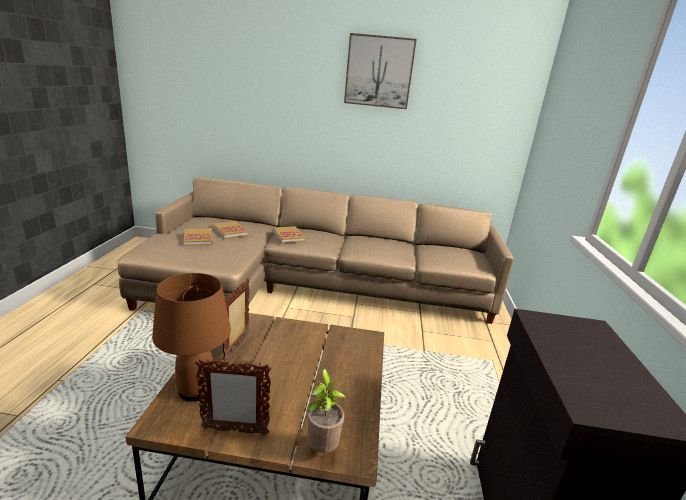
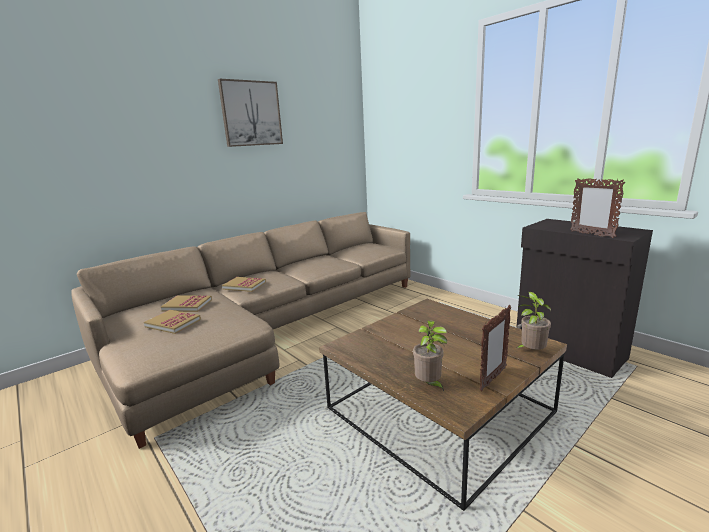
camera: 45 degrees left, 5 degrees down
brown table lamp [152,273,231,402] -> potted plant [413,320,447,391]
picture frame [223,278,250,361] -> picture frame moved to [570,178,625,238]

